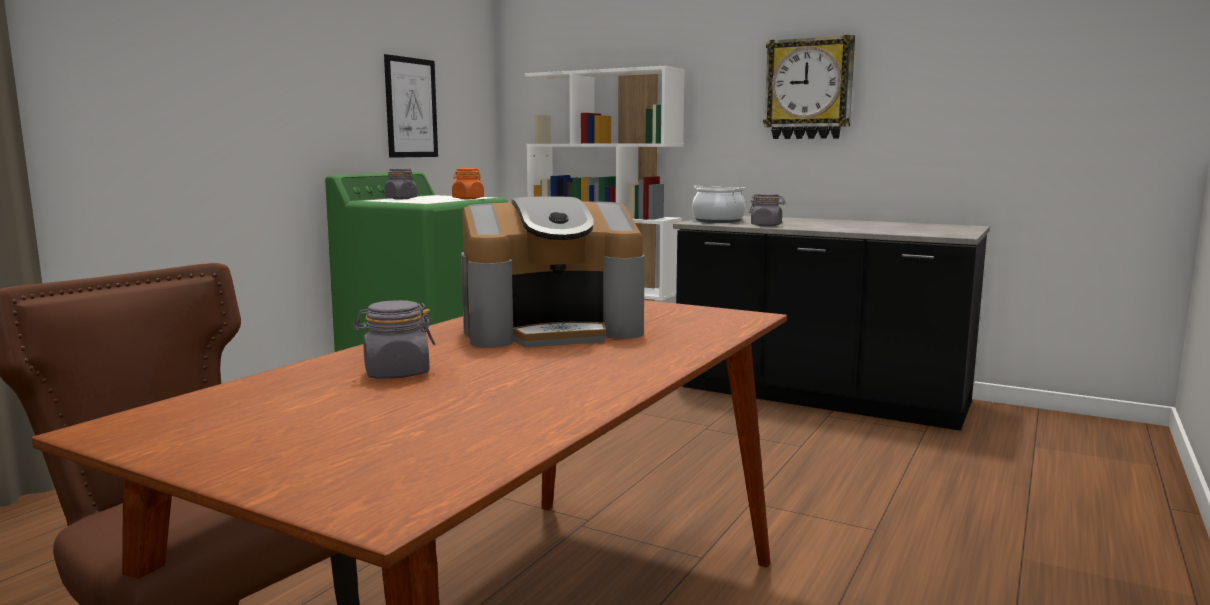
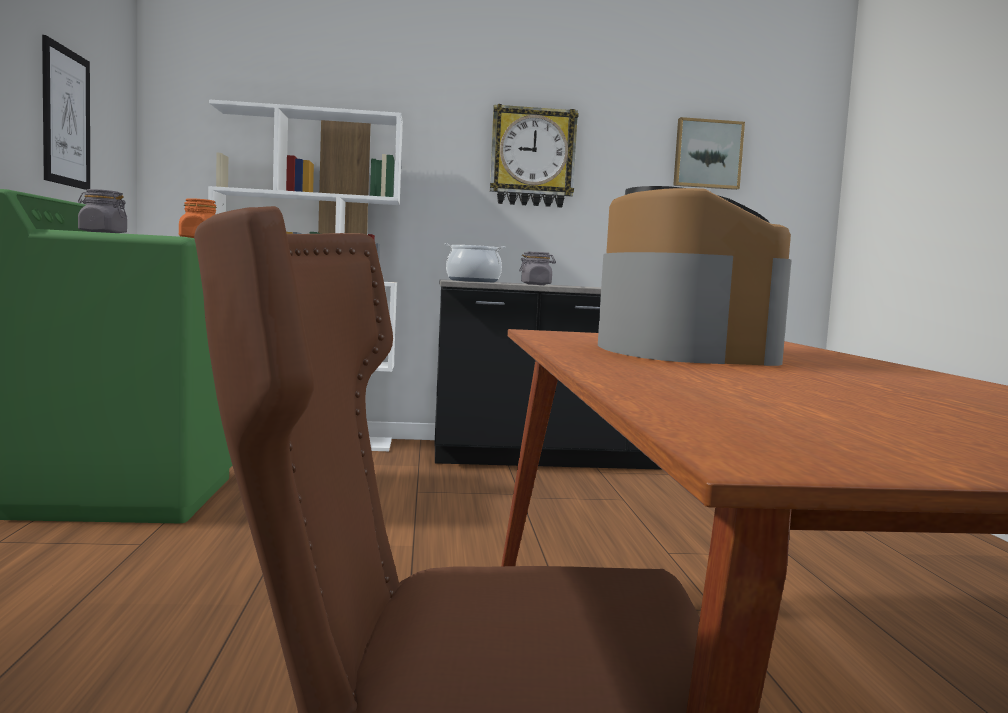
camera: 35 degrees left, 5 degrees down
grey jar [352,300,435,379] -> none
coffee machine [461,196,645,348] -> coffee machine turned 45 degrees counterclockwise [598,186,791,366]
none -> picture [673,117,745,190]

